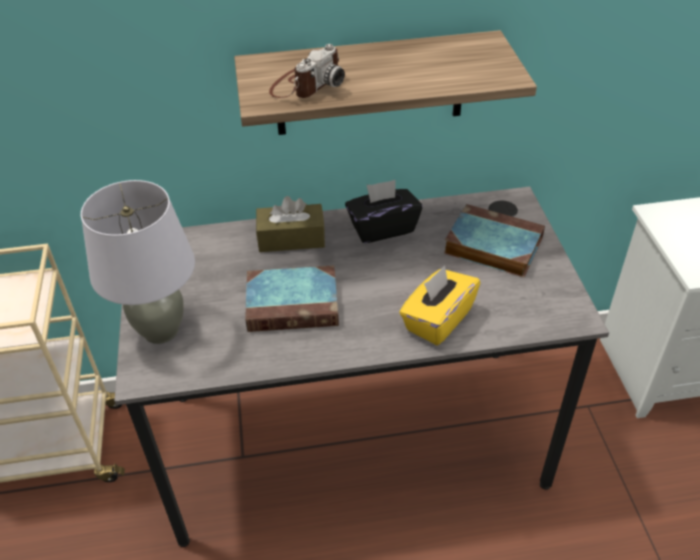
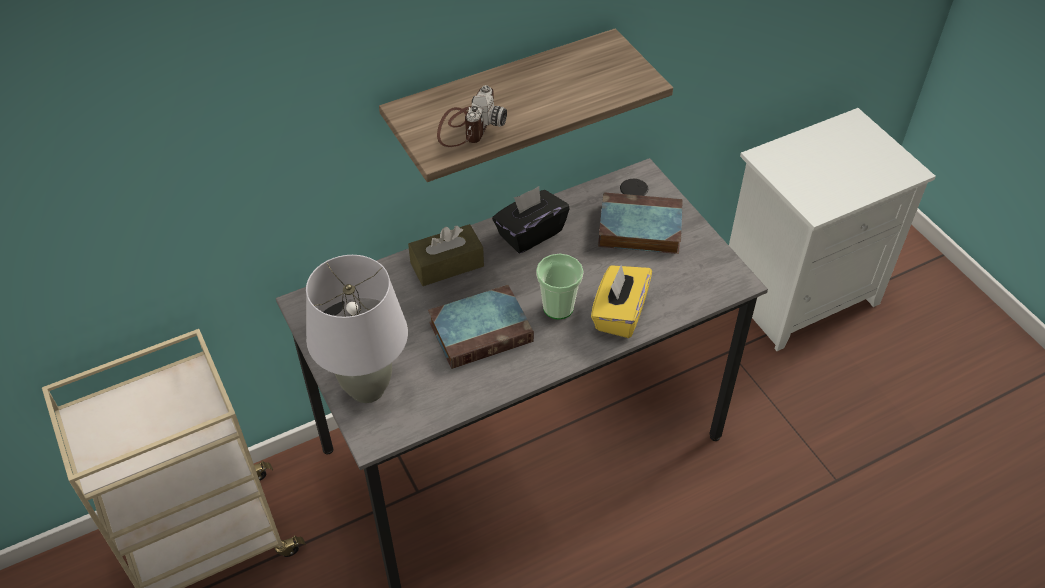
camera: 20 degrees left, 5 degrees up
none -> cup [536,254,584,320]

